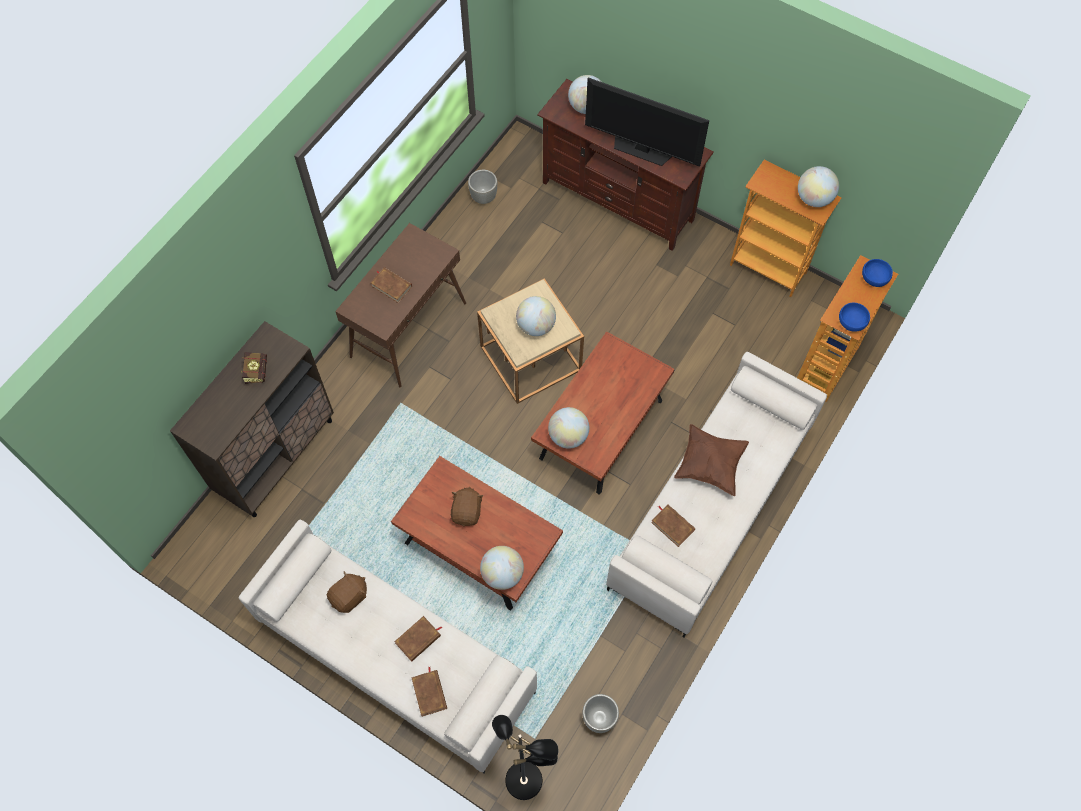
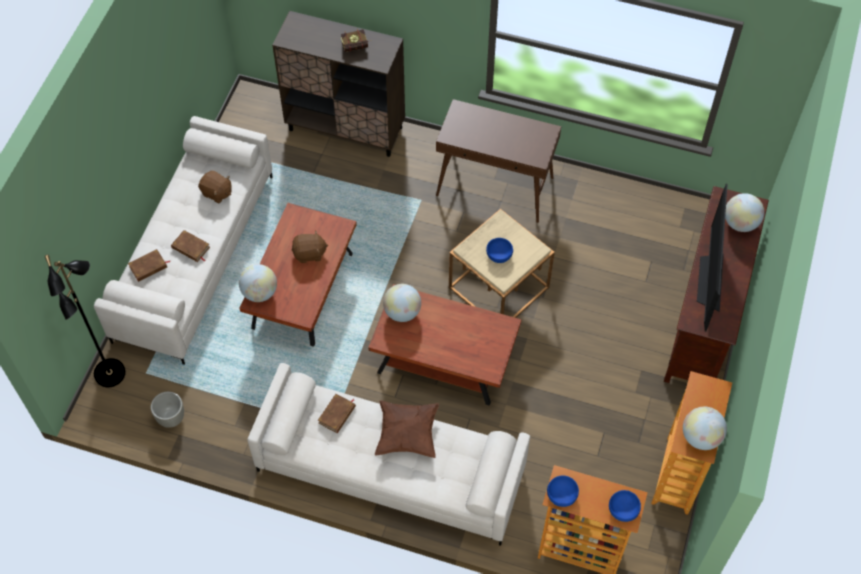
camera: 75 degrees right, 5 degrees down
brown book [370,267,412,303] -> none
grey planter [468,170,497,204] -> none
globe [516,296,556,336] -> blue bowl [486,238,513,263]

